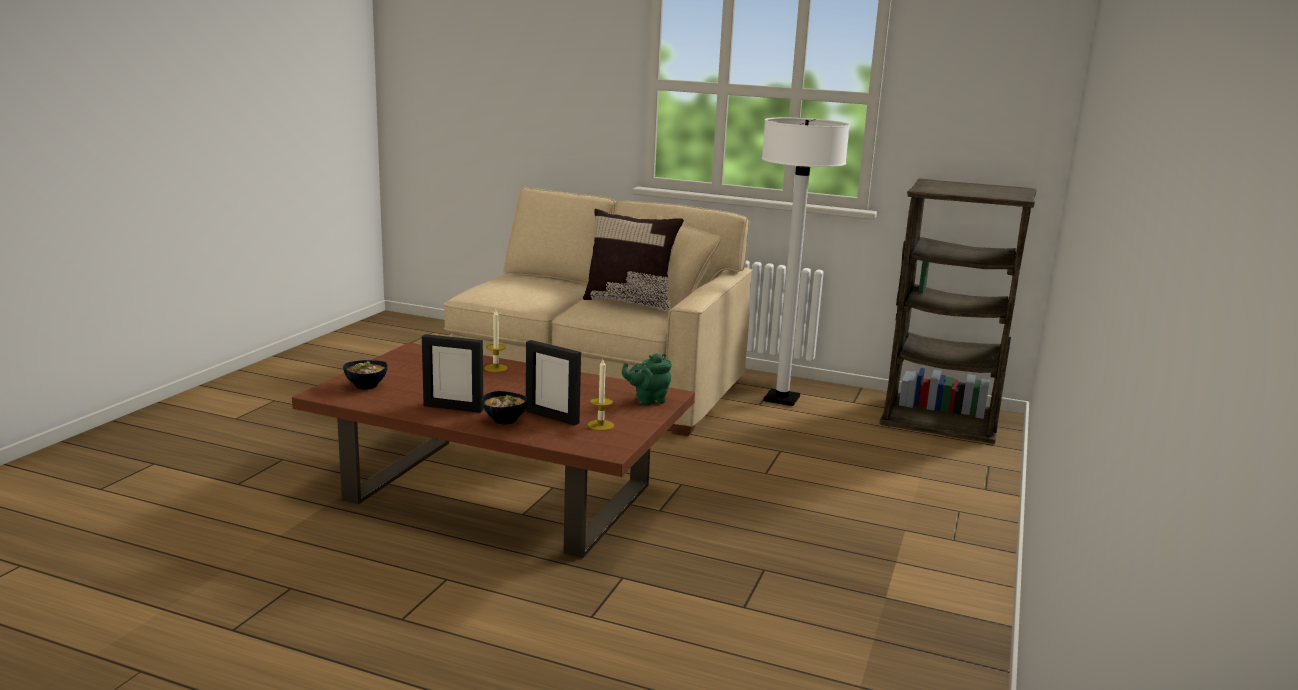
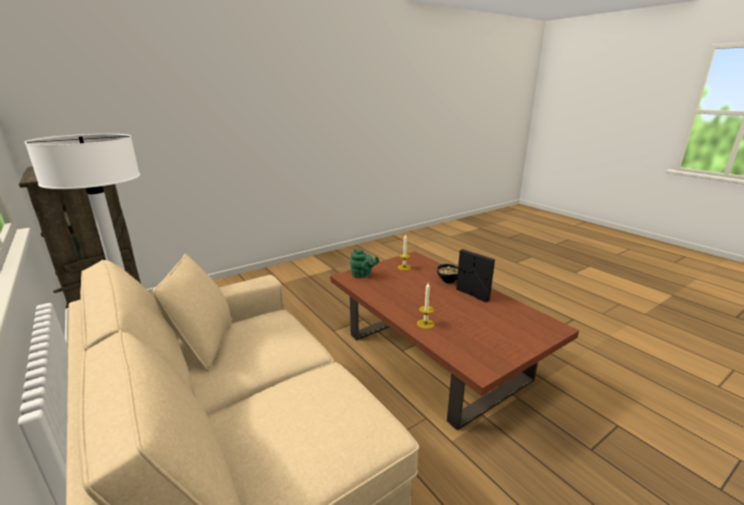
camera: 145 degrees left, 5 degrees up
bowl [343,360,387,390] -> none
picture frame [526,340,581,425] -> none
pillow [583,209,684,313] -> none

